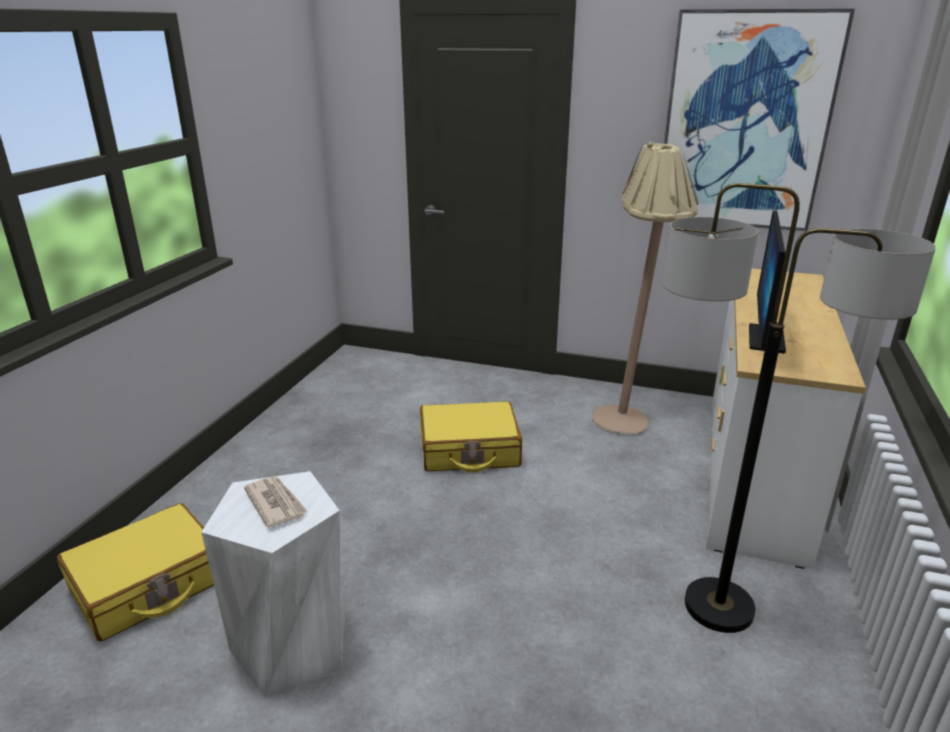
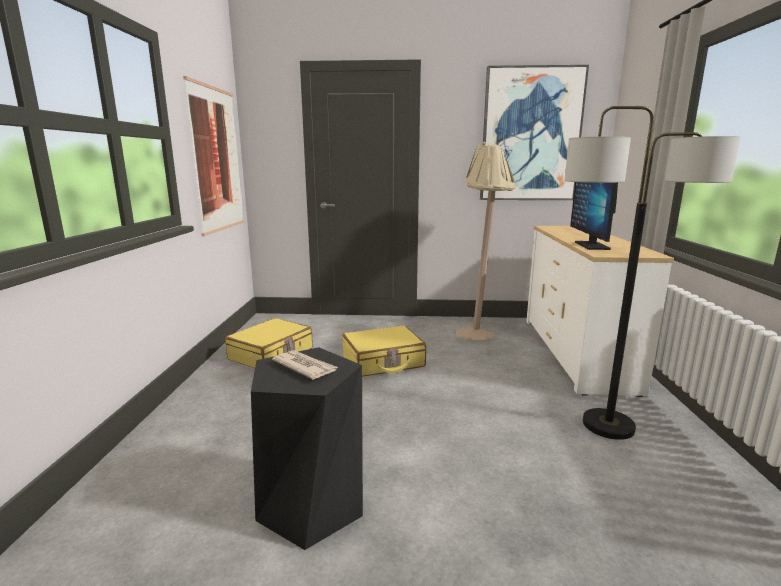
camera: 15 degrees left, 10 degrees down
yellow suitcase [57,503,214,641] -> yellow suitcase moved to [225,318,313,368]
white stool [201,471,345,697] -> black stool [251,347,363,550]
none -> picture [183,76,244,236]

